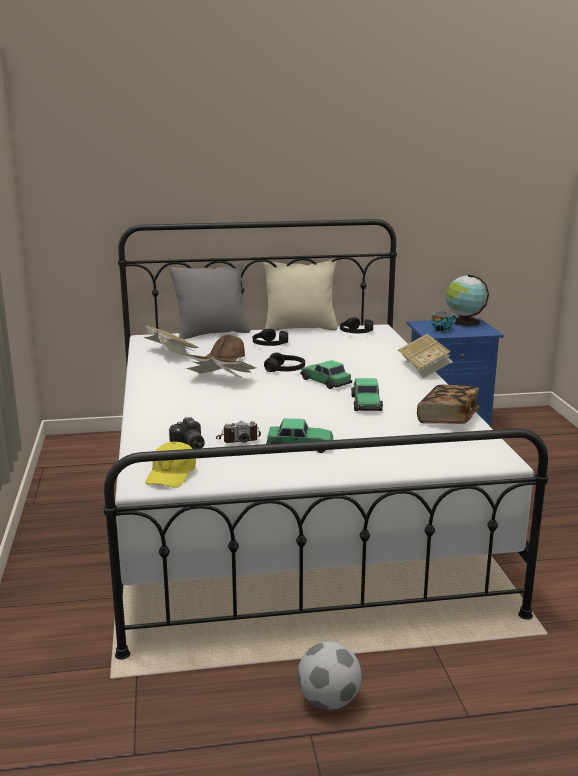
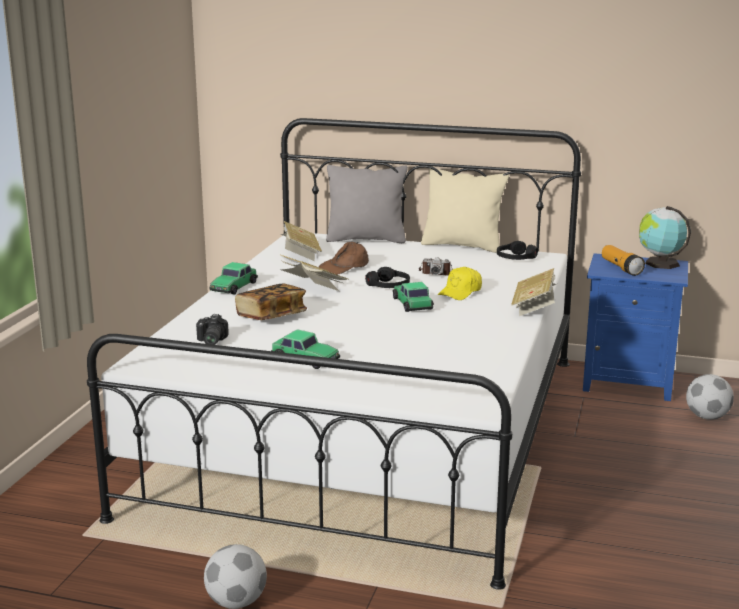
camera: 25 degrees right, 0 degrees up
yellow cap [146,442,196,488] -> yellow cap moved to [438,267,482,300]
camera [216,421,261,443] -> camera moved to [419,257,453,275]
black headphones [253,329,288,346] -> none
toy car [351,378,383,411] -> toy car moved to [210,262,258,295]
book [417,385,479,424] -> book moved to [235,284,307,320]
cup [432,311,456,332] -> flashlight [602,245,645,276]
none -> football [686,374,734,420]

